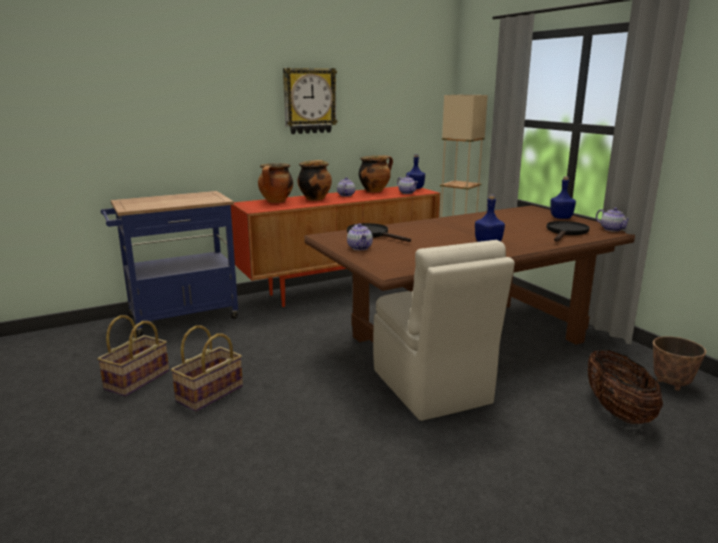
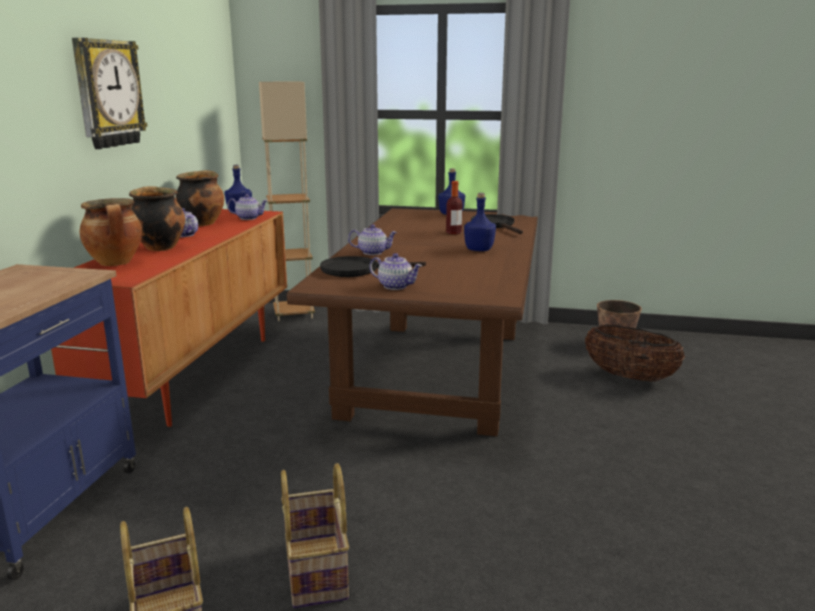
camera: 50 degrees left, 0 degrees up
beige chair [373,240,515,421] -> none
teapot [596,208,629,232] -> teapot moved to [348,224,397,255]
none -> bottle [446,181,462,234]

